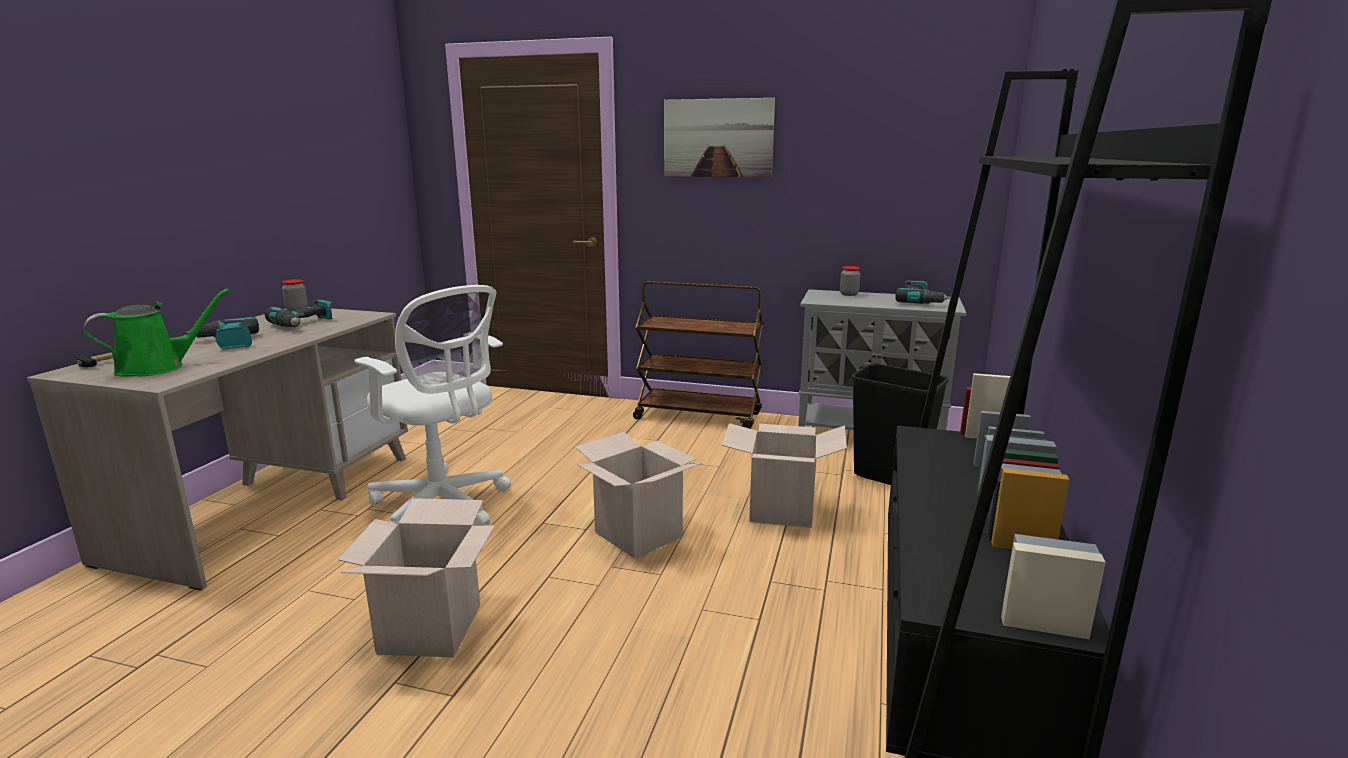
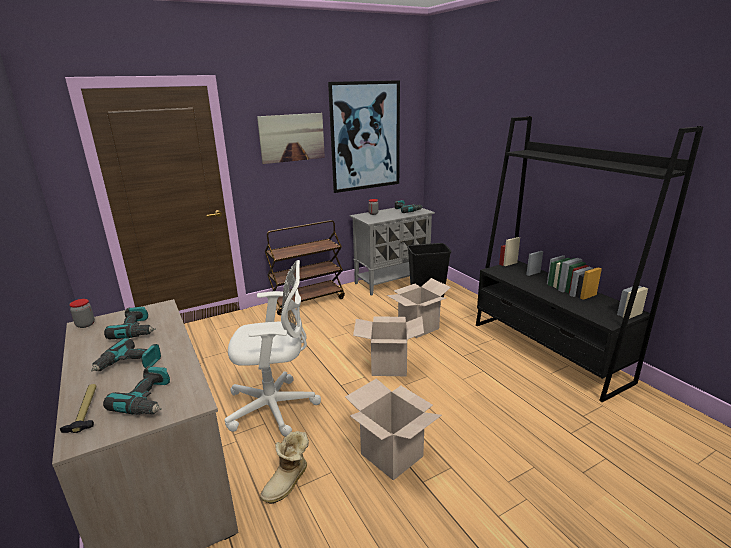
camera: 45 degrees left, 5 degrees up
green watering can [83,289,229,377] -> power drill [103,366,170,415]
none -> boot [260,431,309,504]
none -> picture [328,80,400,193]

